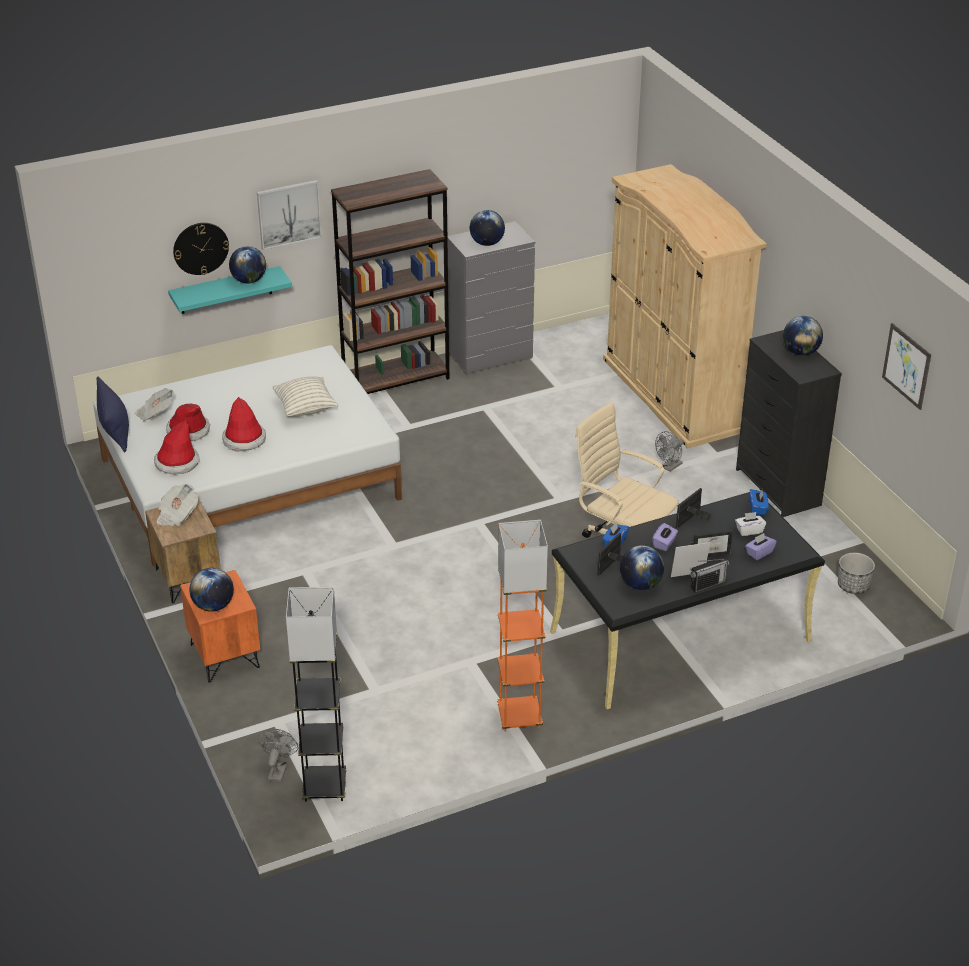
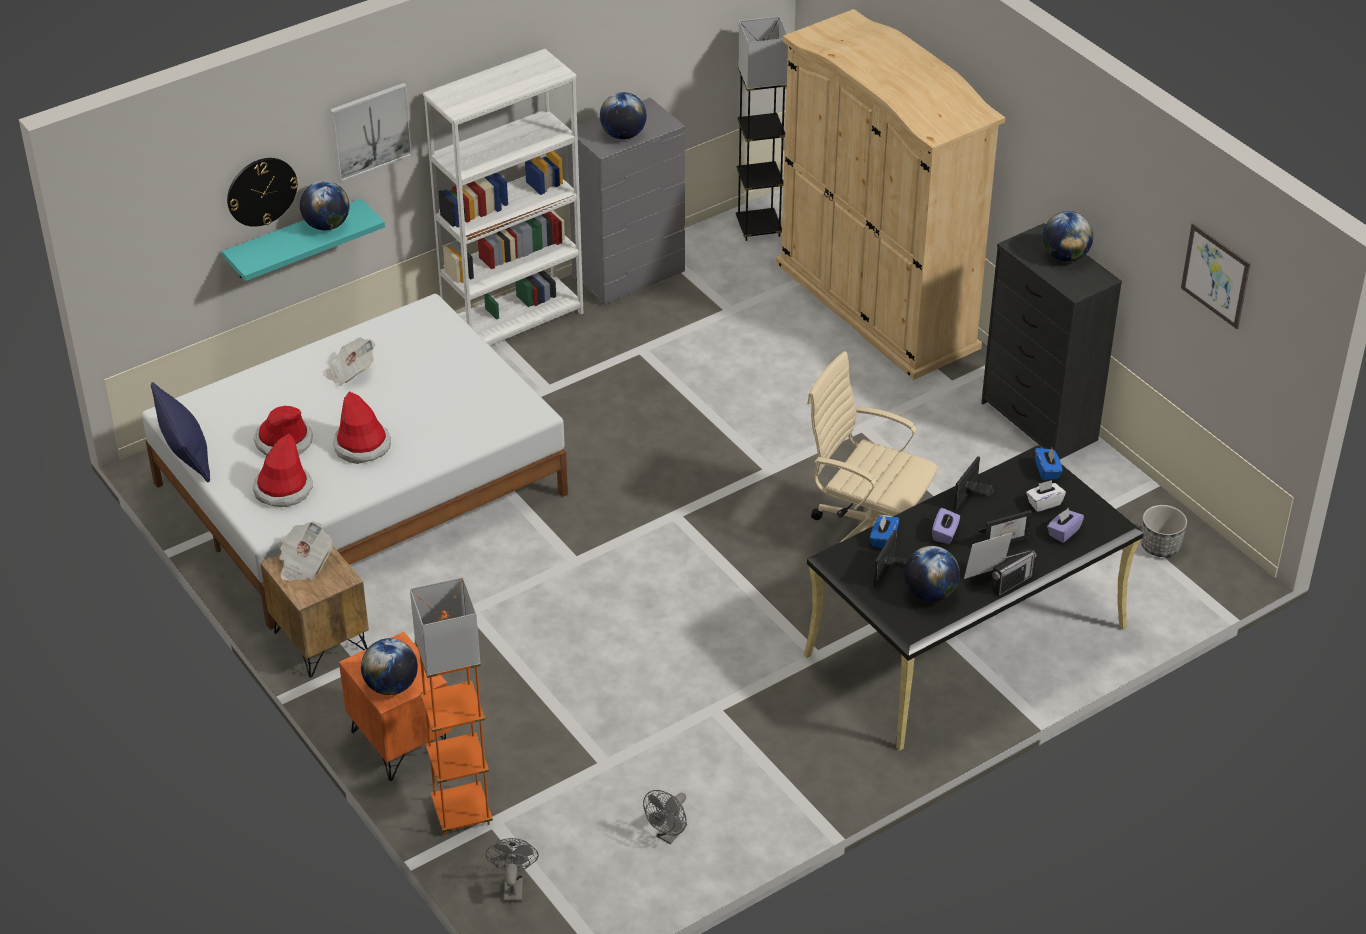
camera: 10 degrees left, 5 degrees up
newspaper [135,388,174,422] -> newspaper moved to [323,337,375,386]
pillow [272,376,338,416] -> none
grey floor lamp [286,587,346,802] -> grey floor lamp moved to [736,16,788,241]
brown bookcase [331,169,450,394] -> white bookcase [423,49,584,346]
orange floor lamp [497,520,548,732] -> orange floor lamp moved to [410,577,493,835]
grey fan [655,431,684,472] -> grey fan moved to [643,790,687,844]

